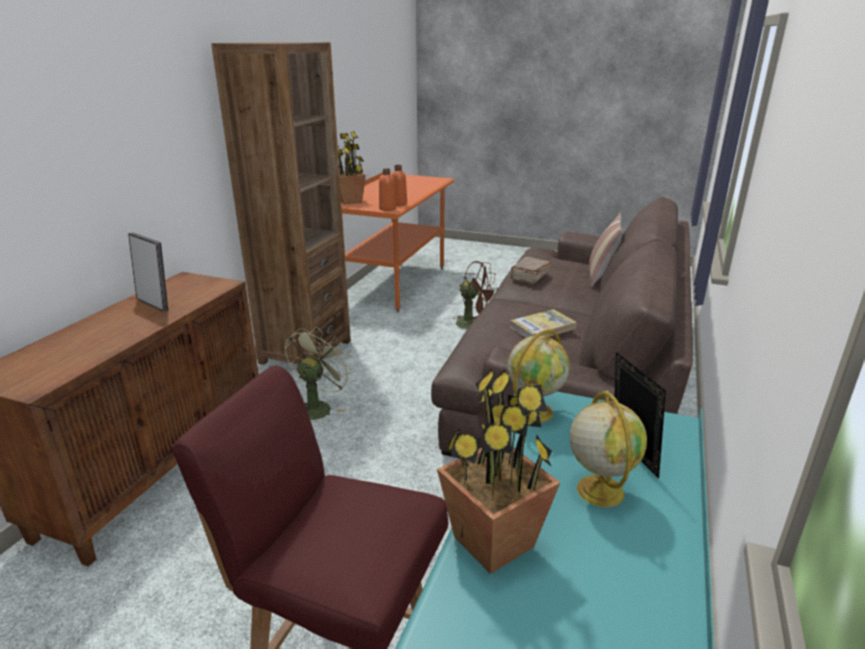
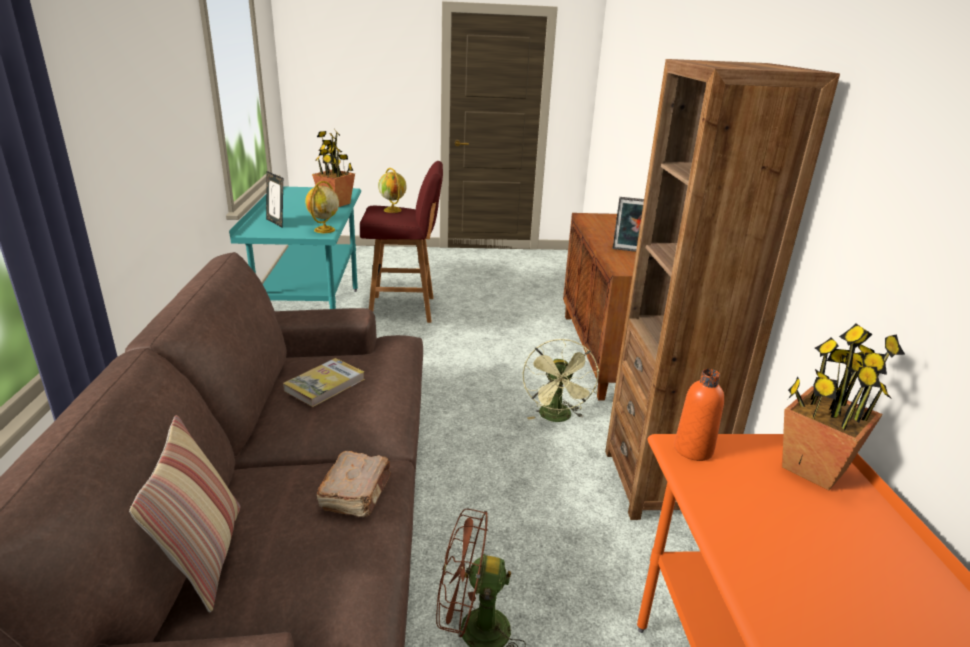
camera: 155 degrees right, 0 degrees up
orange bottle [392,165,407,206] -> none
globe [570,391,647,507] -> globe moved to [378,168,407,213]

